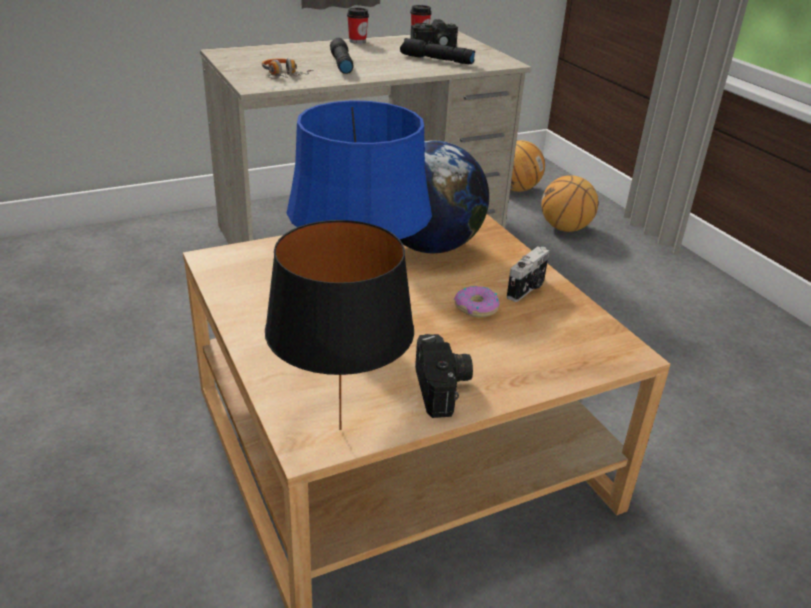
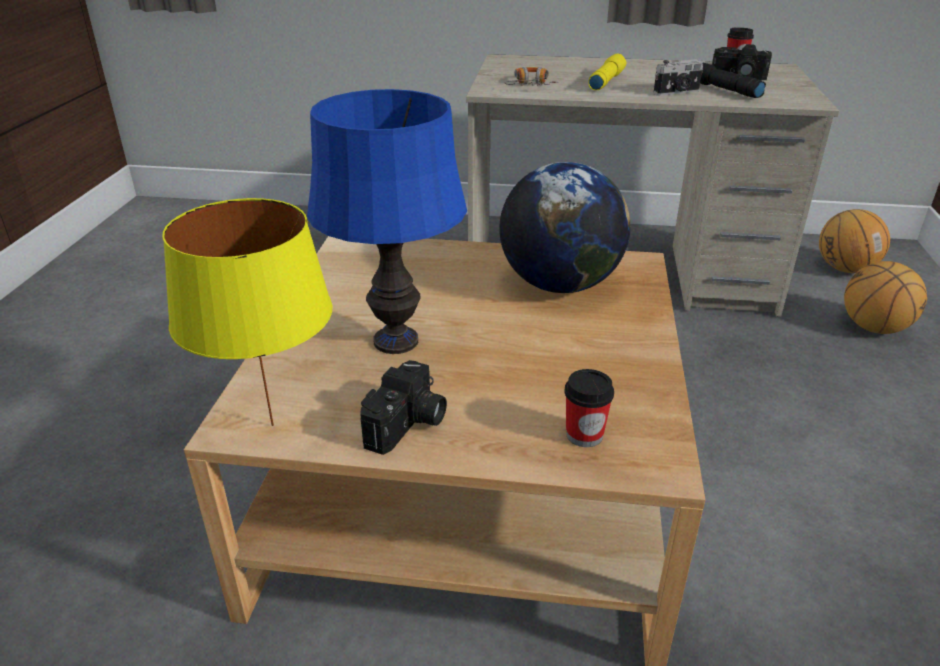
camera: 35 degrees right, 0 degrees up
black table lamp [265,220,414,430] -> yellow table lamp [162,198,333,426]
black flashlight [330,38,353,74] -> yellow flashlight [589,54,627,90]
cup [347,8,369,44] -> cup moved to [564,369,614,447]
donut [454,286,500,317] -> none
camera [507,247,549,302] -> camera moved to [653,59,703,96]

